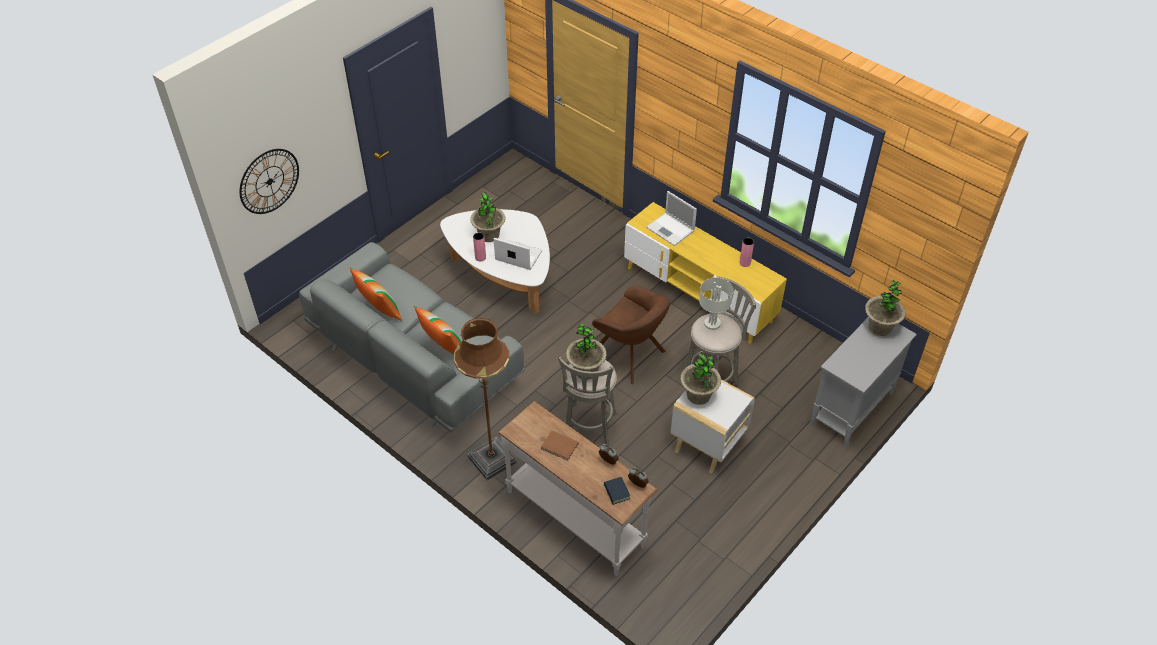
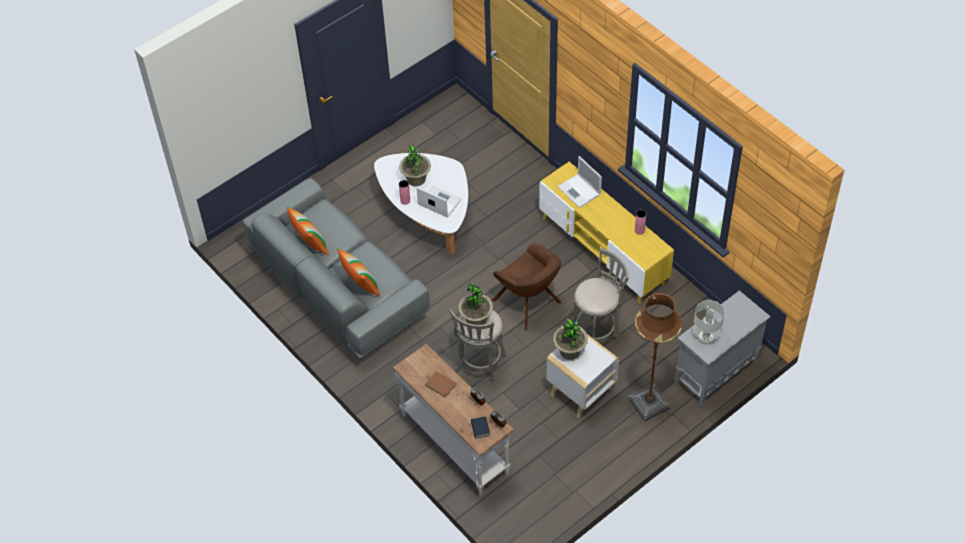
camera: 10 degrees right, 5 degrees up
wall clock [239,149,299,214] -> none
brown floor lamp [454,318,516,480] -> brown floor lamp moved to [628,293,682,422]
grey table lamp [699,278,733,330] -> grey table lamp moved to [694,300,725,344]
potted plant [865,280,906,336] -> none

